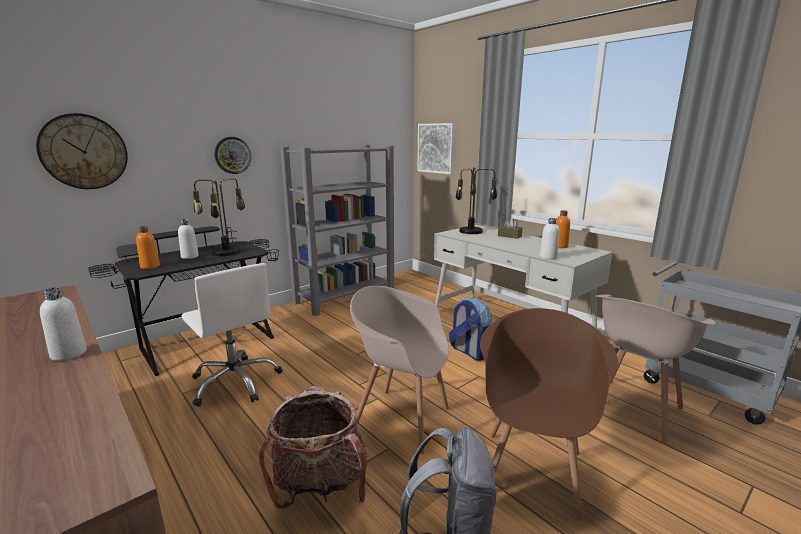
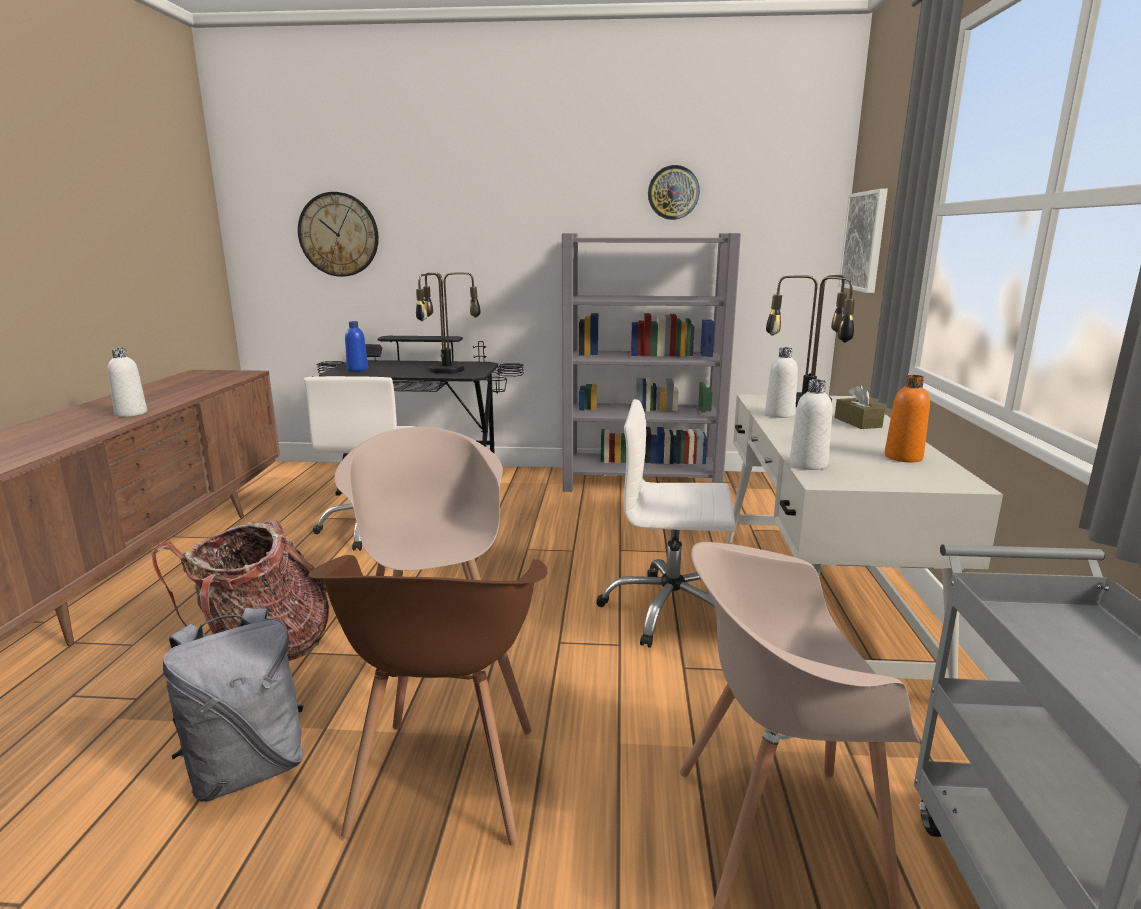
camera: 45 degrees right, 0 degrees up
orange bottle [136,226,160,269] -> blue bottle [345,321,368,371]
white bottle [178,219,199,259] -> white bottle moved to [765,347,798,418]
wall clock [214,137,251,174] -> wall clock moved to [648,165,700,220]
backpack [449,297,492,361] -> white office chair [596,399,735,648]
brown chair [480,308,618,520] -> brown chair turned 120 degrees clockwise [308,555,548,845]

